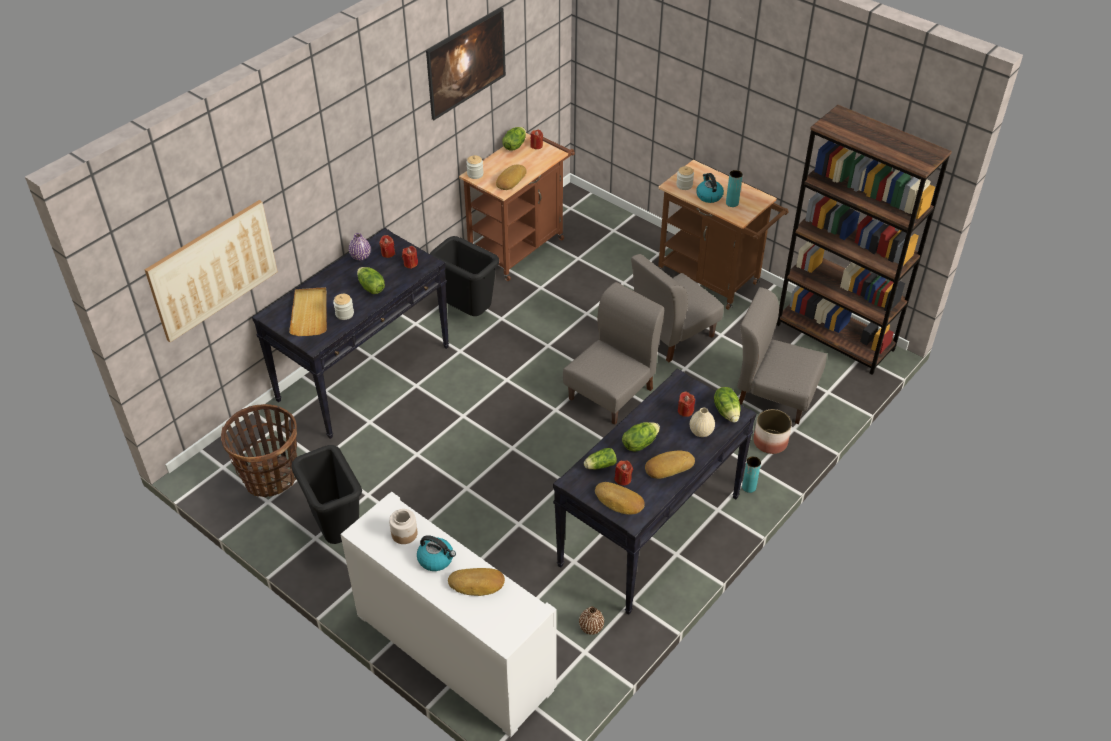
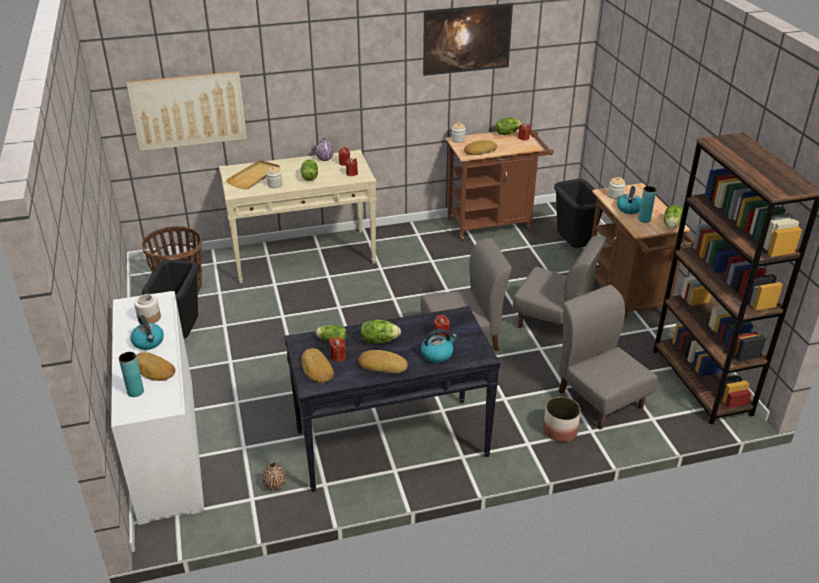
camera: 35 degrees right, 10 degrees down
black console table [252,228,449,439] -> beige console table [219,150,377,283]
black trash can [430,236,499,316] -> black trash can moved to [554,179,603,248]
grey chair [631,254,724,362] -> grey chair turned 150 degrees counterclockwise [513,236,607,328]
beige vase [690,407,715,437] -> kettle [421,329,457,363]
lettuce [714,387,741,423] -> lettuce moved to [664,205,683,229]
turquoise vase [742,456,761,493] -> turquoise vase moved to [119,352,144,397]

